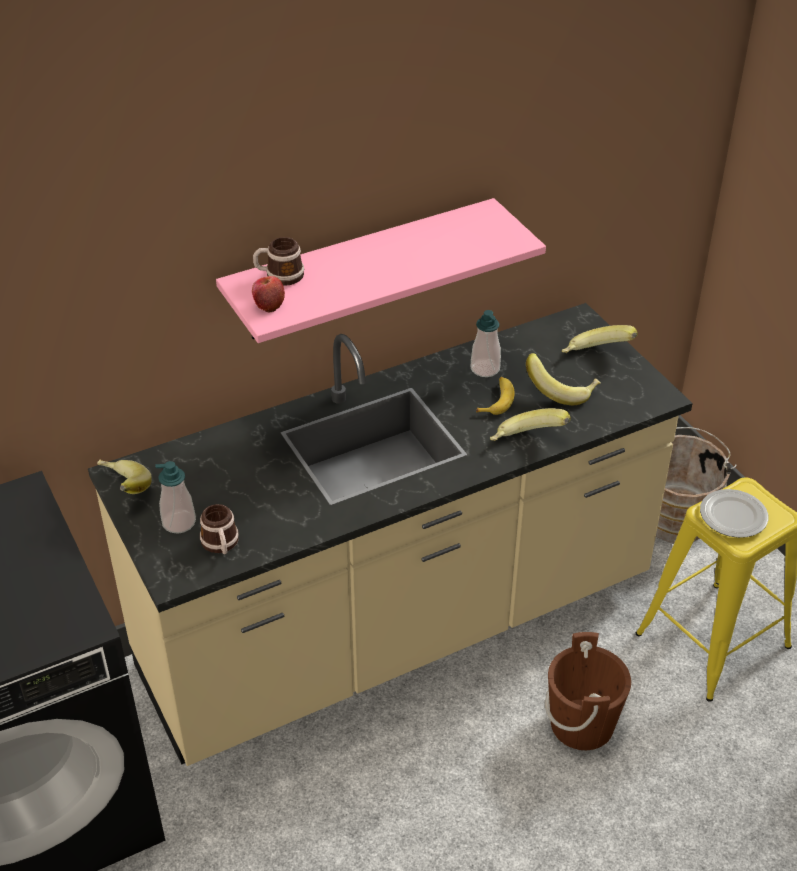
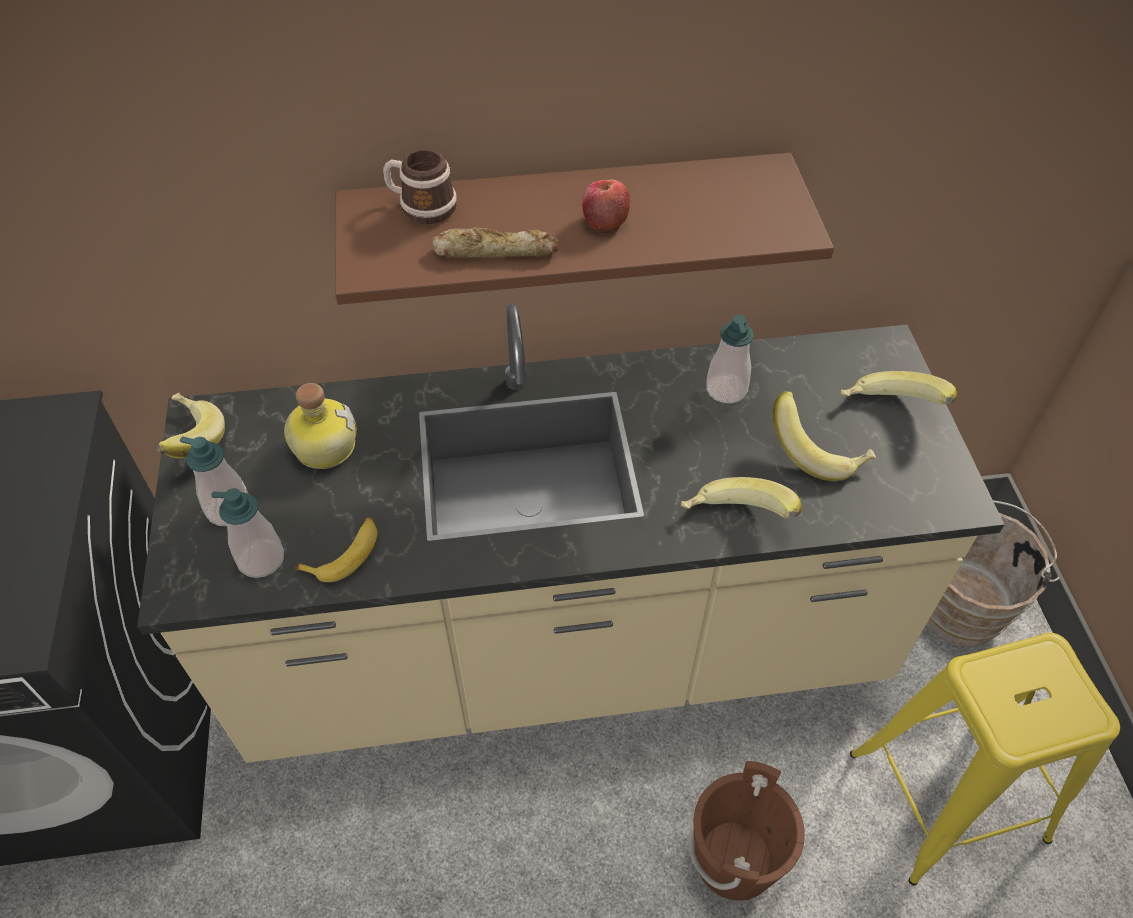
camera: 20 degrees right, 10 degrees up
mug [200,504,239,554] -> soap dispenser [211,488,284,578]
pink shelf [216,198,546,343] -> brown shelf [335,153,834,305]
apple [252,276,285,312] -> apple moved to [582,180,630,234]
banana [476,377,515,415] -> banana moved to [295,518,377,582]
plate [700,489,768,538] -> none
none -> bottle [284,383,357,469]
none -> bread [431,227,559,258]

